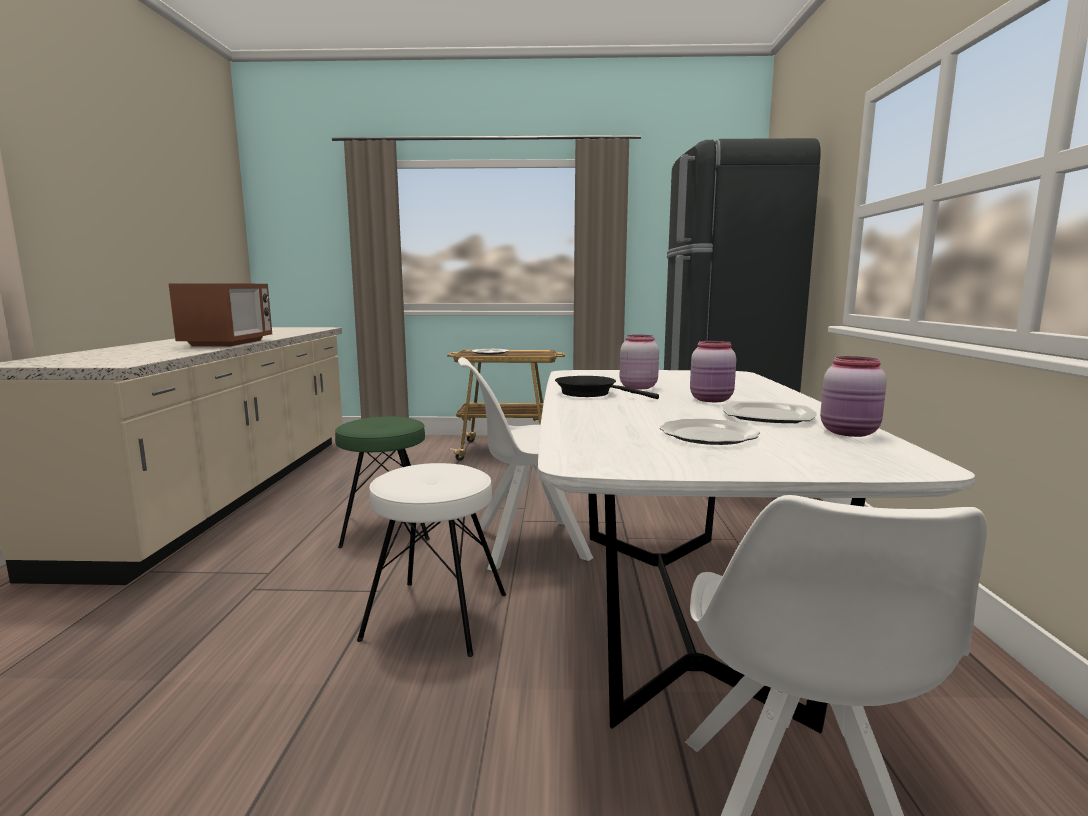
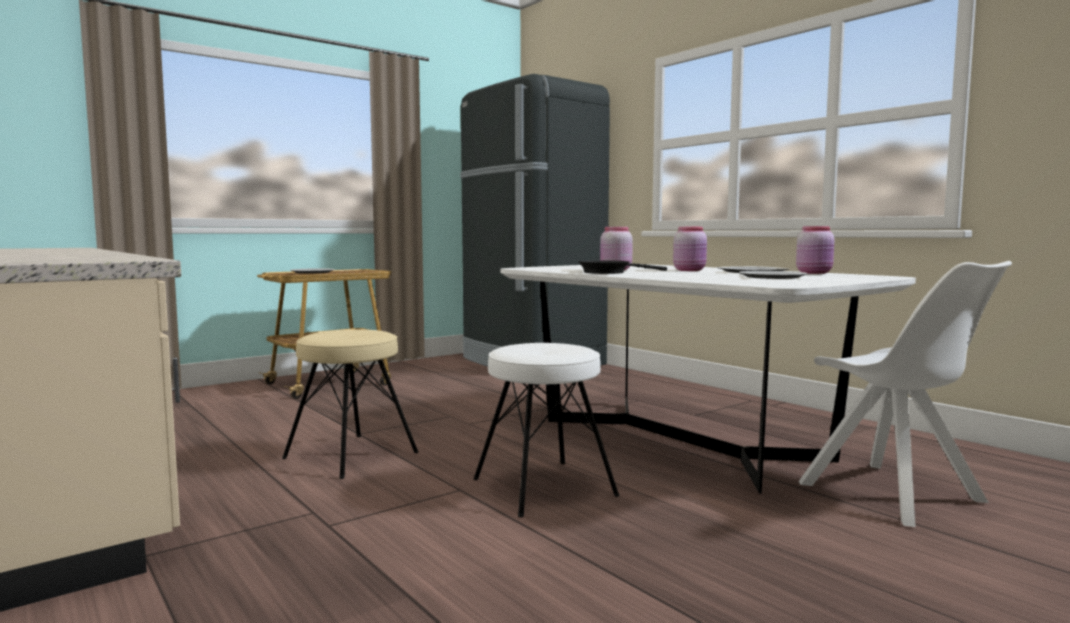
camera: 40 degrees left, 5 degrees down
microwave [168,283,272,347] -> none
green stool [335,416,430,548] -> beige stool [282,329,419,479]
white chair [458,357,593,570] -> none

